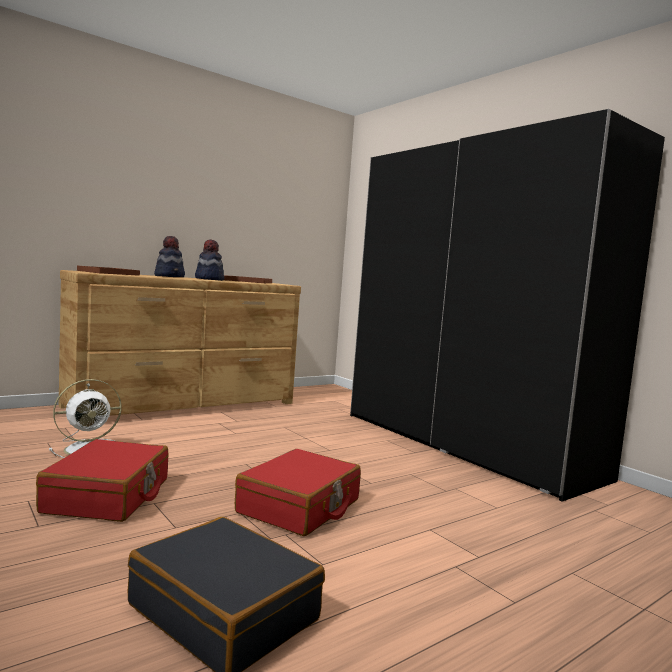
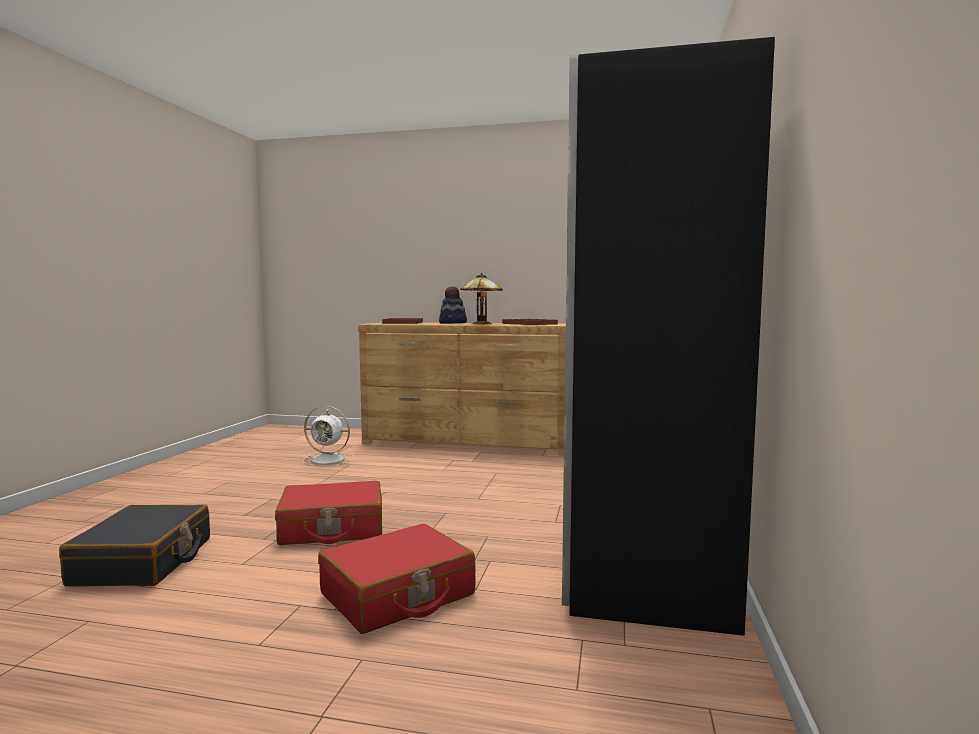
camera: 50 degrees right, 0 degrees up
red suitcase [36,439,169,522] -> red suitcase moved to [318,524,476,634]
hat [195,239,224,281] -> table lamp [460,273,503,324]

